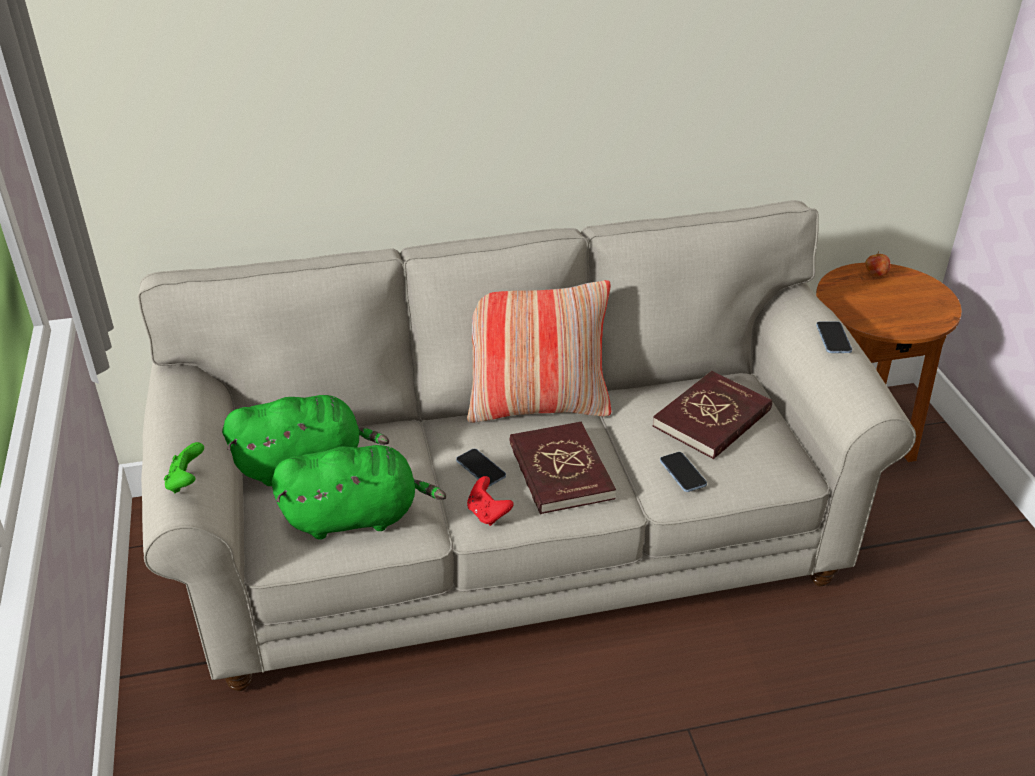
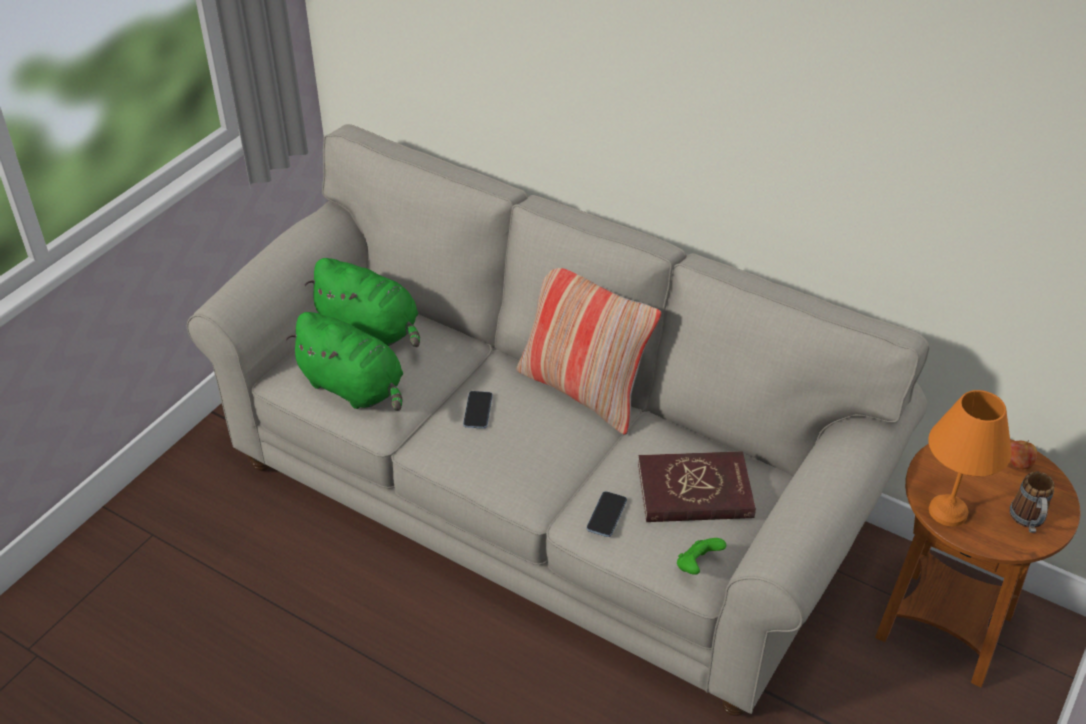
camera: 45 degrees right, 5 degrees up
green game controller [164,442,204,493] -> green game controller moved to [677,538,726,575]
red game controller [467,476,514,526] -> none
red book [509,422,616,514] -> none
phone [816,321,852,353] -> none
none -> orange table lamp [929,390,1012,527]
none -> mug [1009,471,1055,533]

